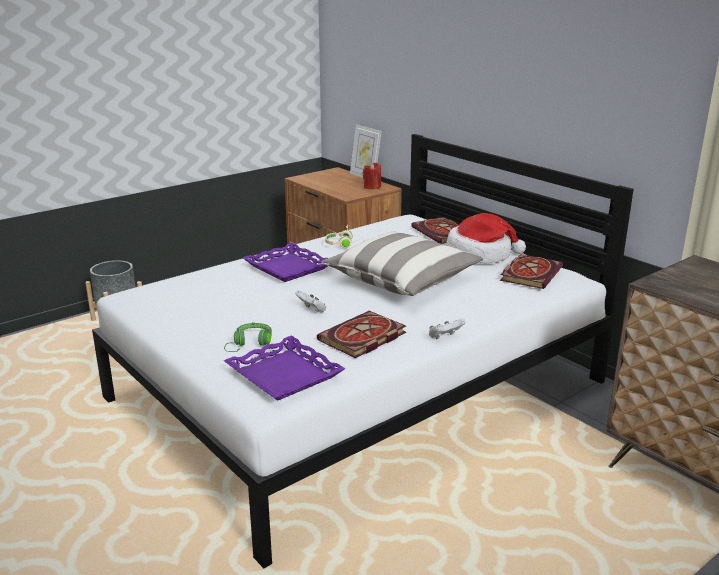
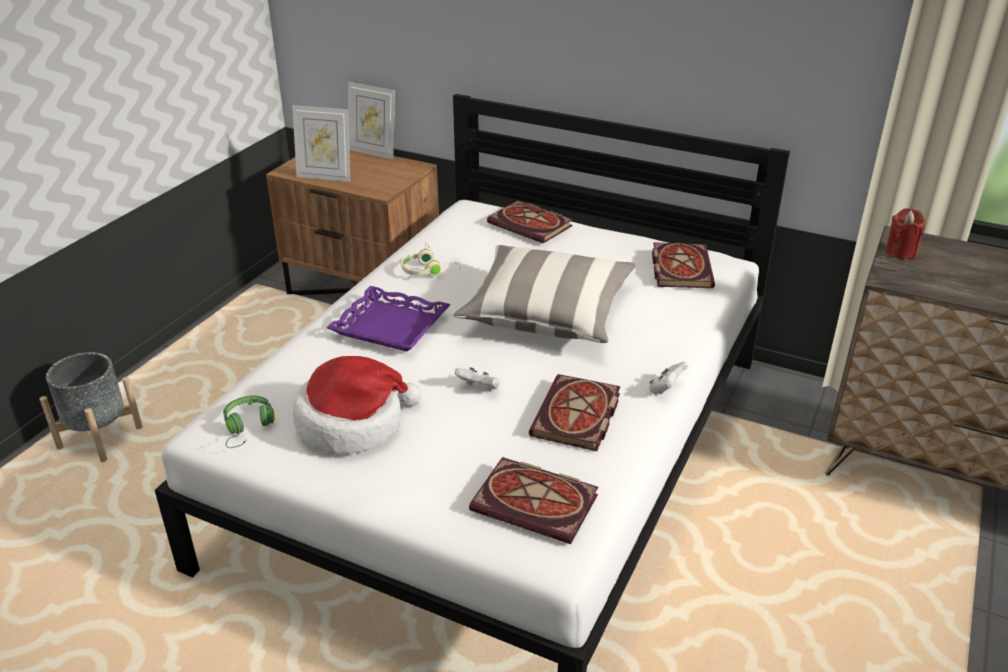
camera: 25 degrees left, 10 degrees up
green headphones [224,322,272,352] -> green headphones moved to [223,396,274,448]
purple tray [224,336,346,401] -> book [469,457,598,544]
red candle [362,162,381,190] -> red candle moved to [885,208,926,259]
hat [446,213,526,263] -> hat moved to [293,356,421,454]
none -> picture frame [292,105,350,182]

